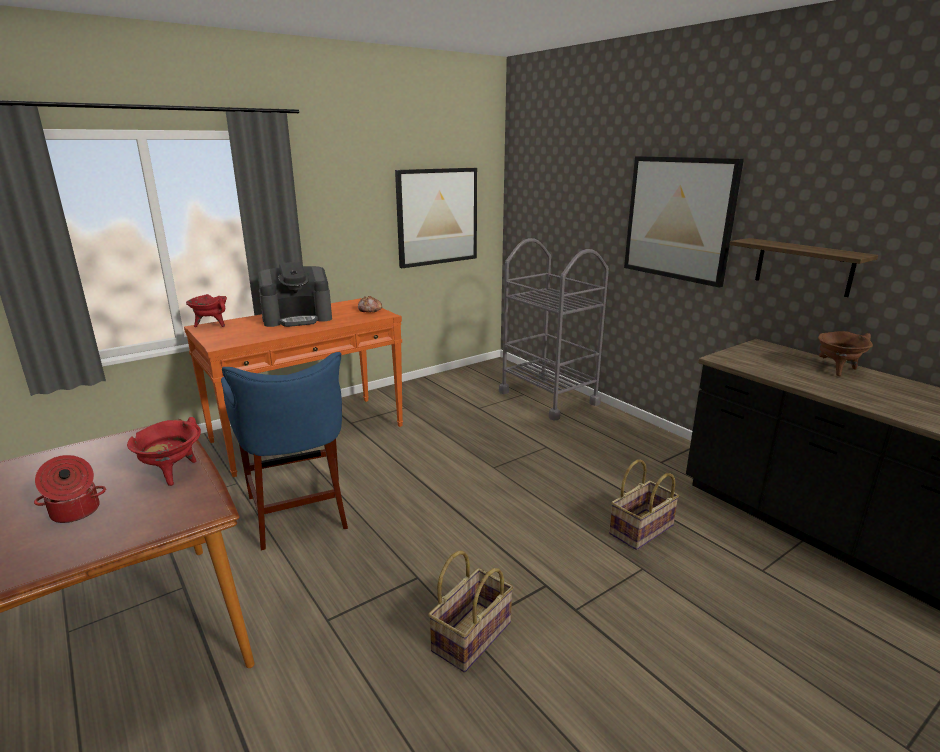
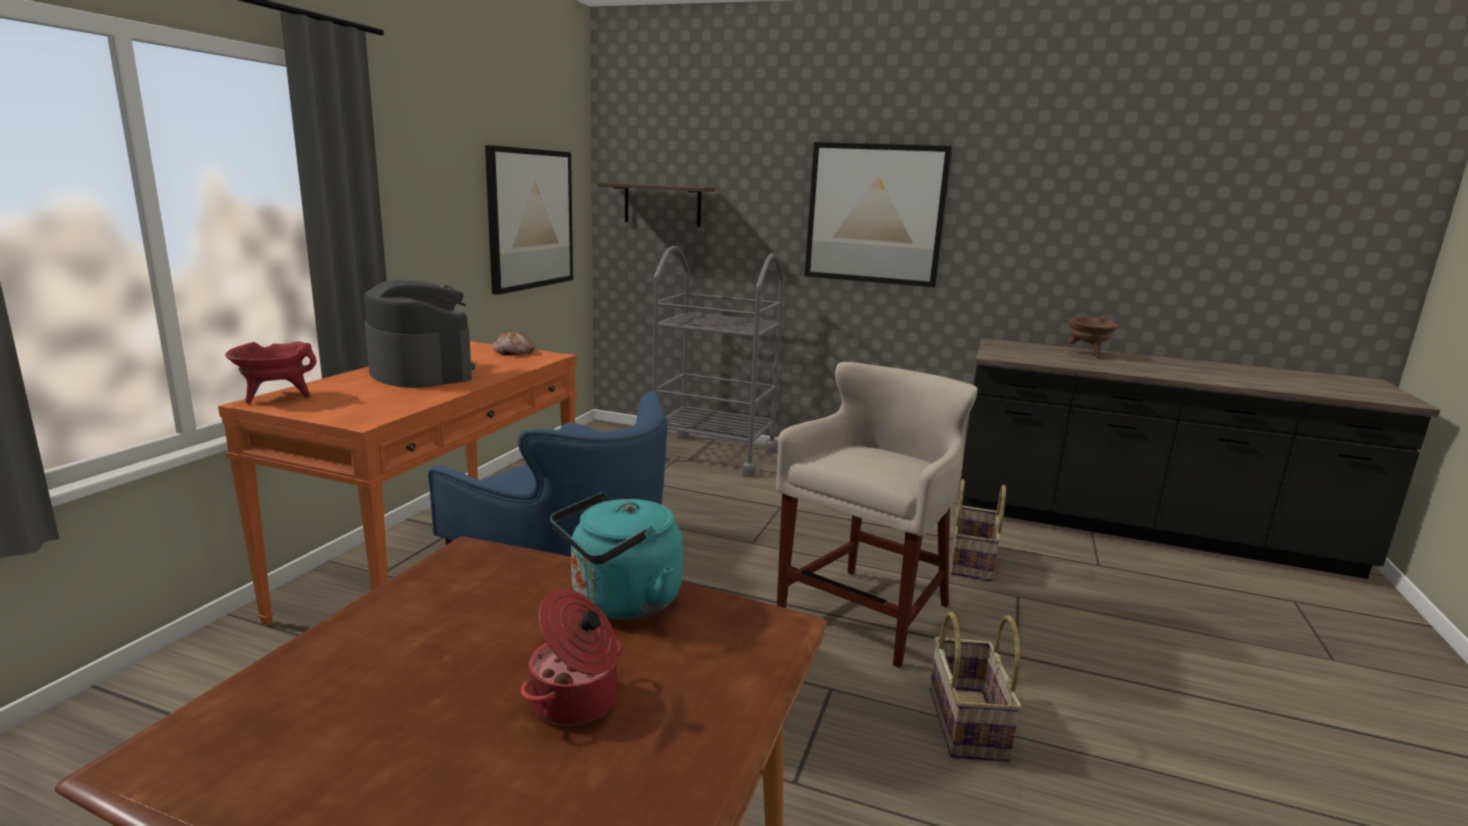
camera: 35 degrees left, 5 degrees down
red cooking pot [127,417,201,486] -> turquoise kettle [550,492,683,620]
coffee machine [258,262,332,327] -> coffee machine turned 75 degrees counterclockwise [364,280,475,388]
shelf [729,238,878,297] -> shelf moved to [598,182,715,227]
none -> beige stool [776,362,978,668]

